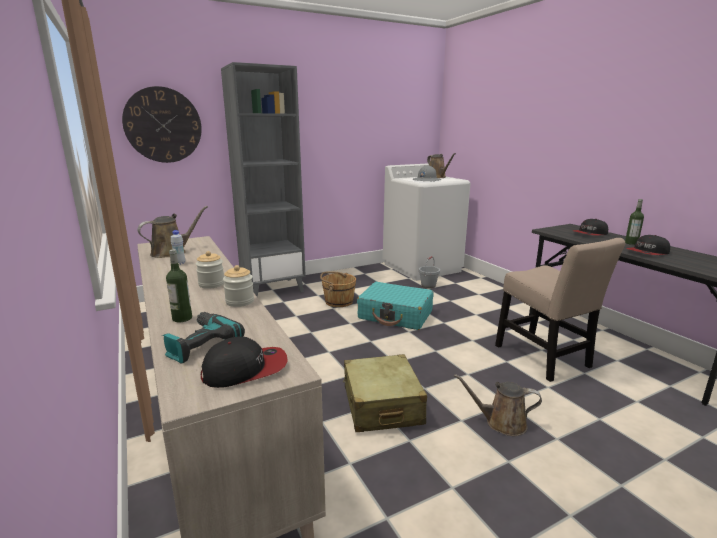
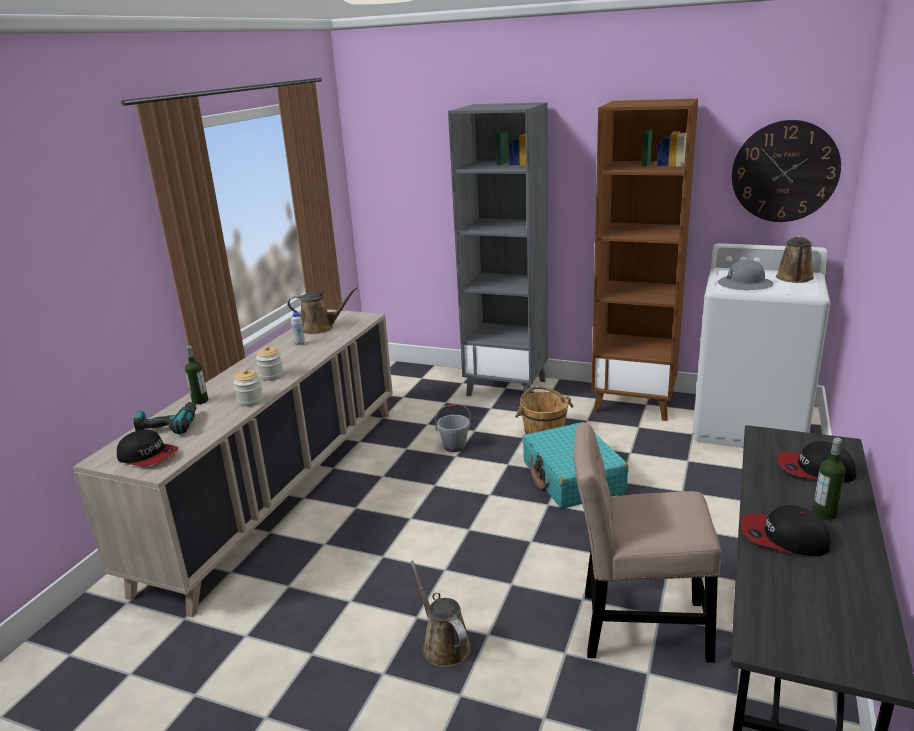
camera: 50 degrees right, 5 degrees up
wall clock [122,86,202,163] -> wall clock moved to [732,120,841,222]
beige suitcase [343,354,427,432] -> none
grey bucket [419,256,440,289] -> grey bucket moved to [435,404,471,452]
beige chair [495,238,625,382] -> beige chair turned 75 degrees clockwise [573,423,721,662]
none -> brown bookcase [591,99,698,421]

